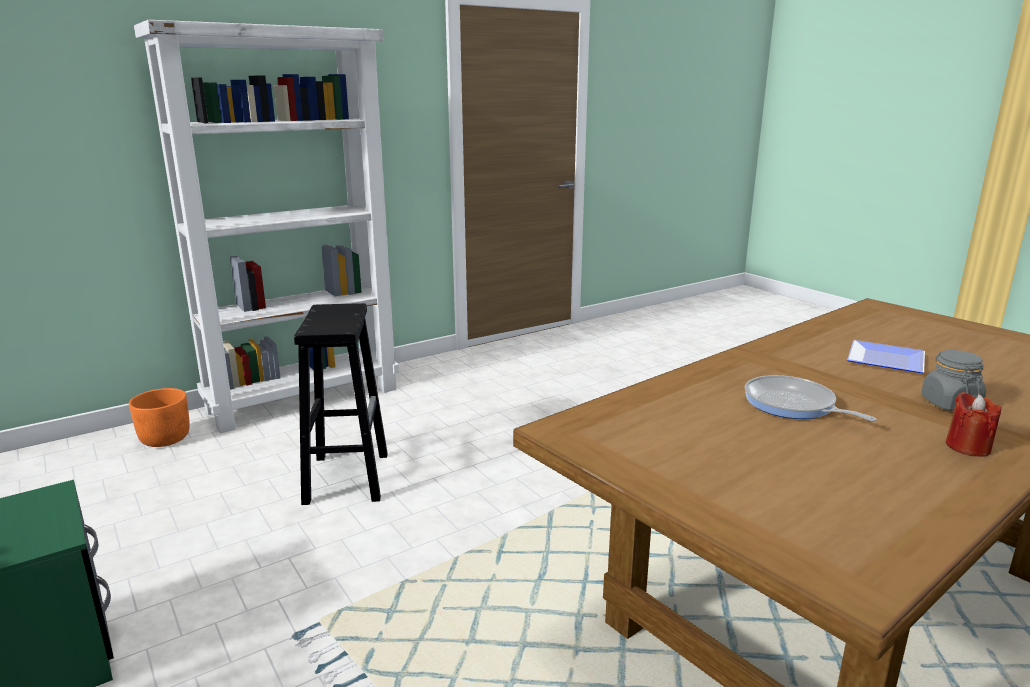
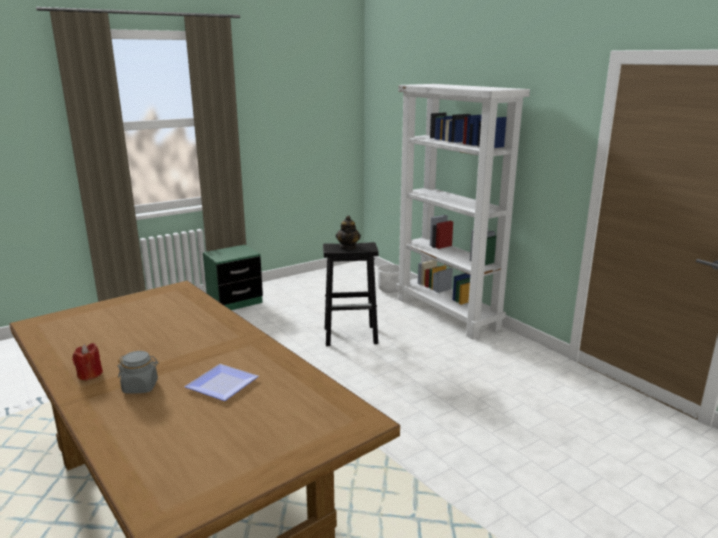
camera: 90 degrees right, 0 degrees up
orange planter [129,388,190,447] -> white planter [377,264,399,293]
frying pan [745,375,877,422] -> none
none -> teapot [336,216,361,250]

